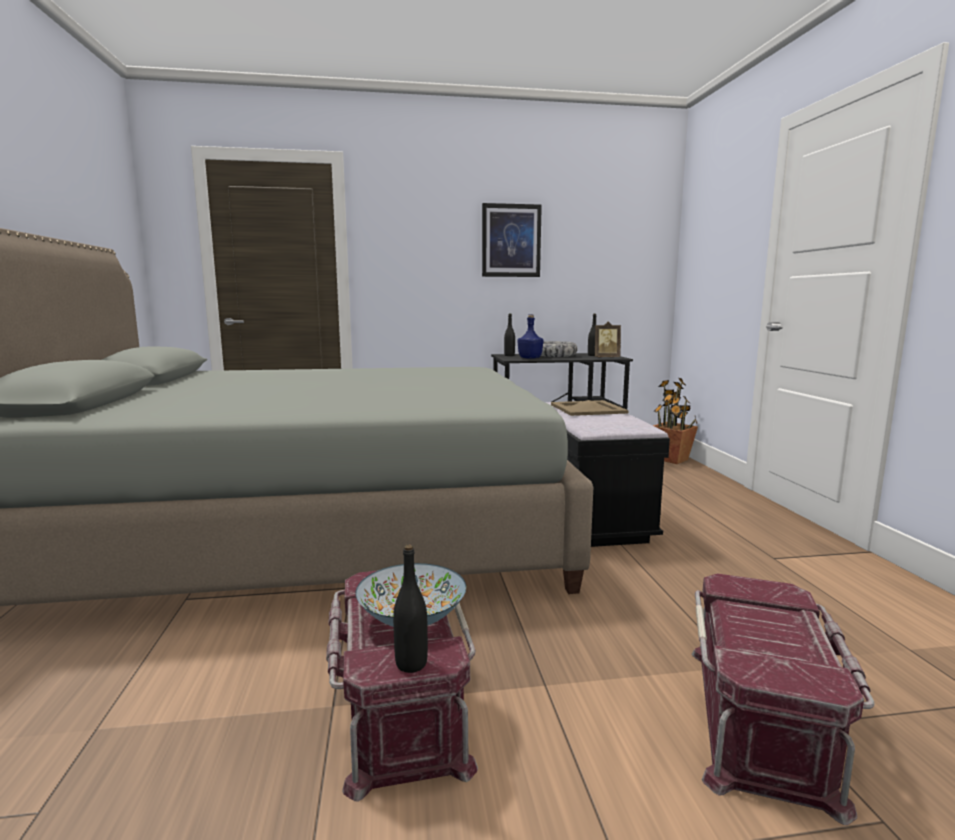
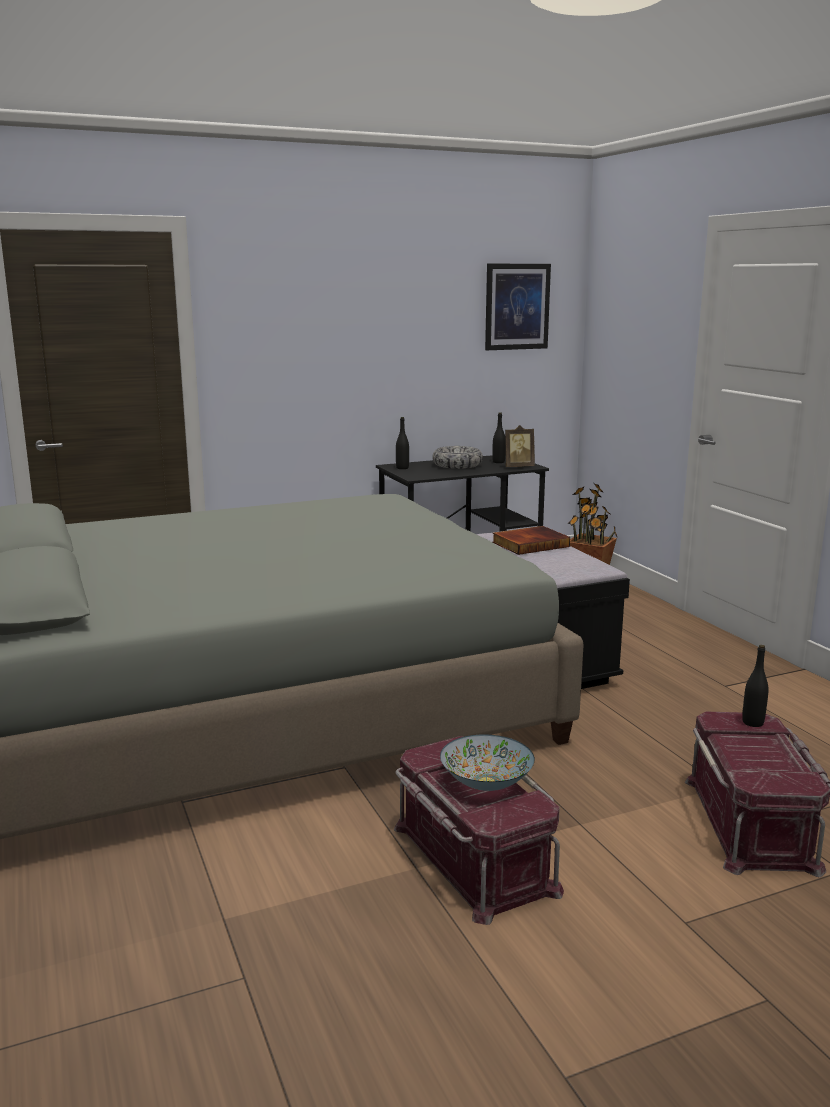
camera: 15 degrees left, 5 degrees up
black bottle [393,545,428,673] -> black bottle moved to [742,645,769,727]
picture [482,203,542,277] -> picture moved to [485,264,551,350]
blue bottle [517,314,543,359] -> none
beige tray [551,400,628,416] -> book [493,526,570,555]

